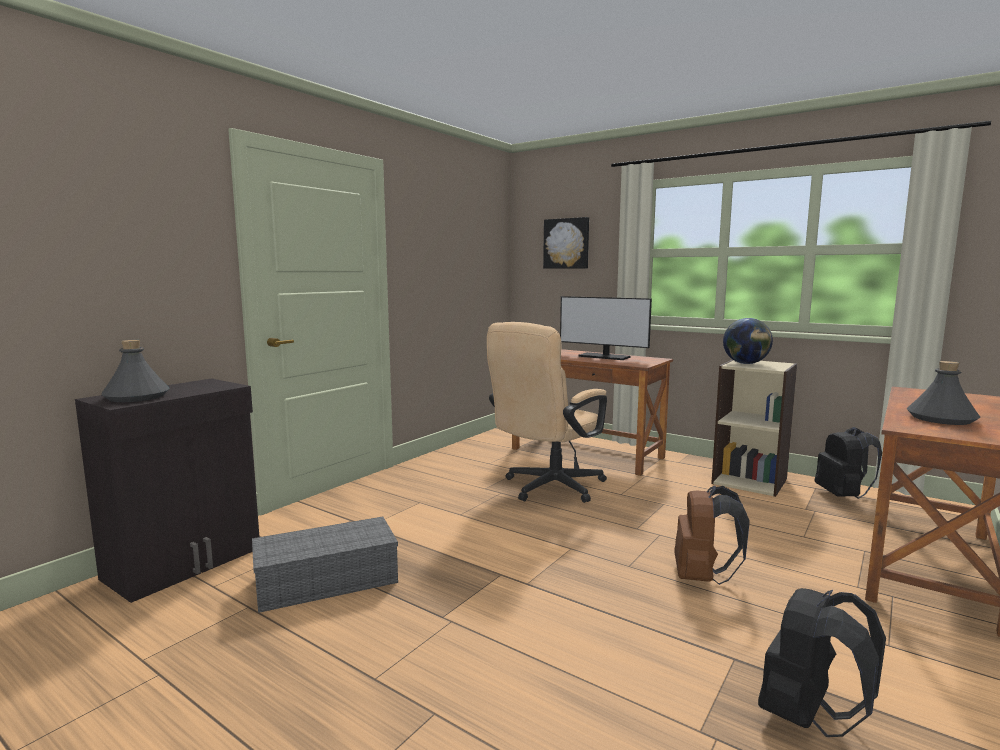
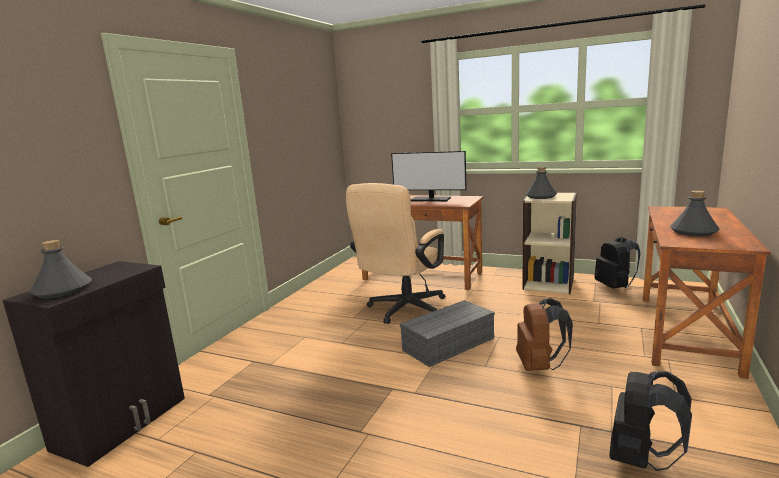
camera: 10 degrees left, 5 degrees up
grey storage box [252,517,398,613] -> grey storage box moved to [400,300,495,367]
picture [543,217,589,269] -> none
globe [723,318,773,364] -> grey bottle [526,167,557,199]

